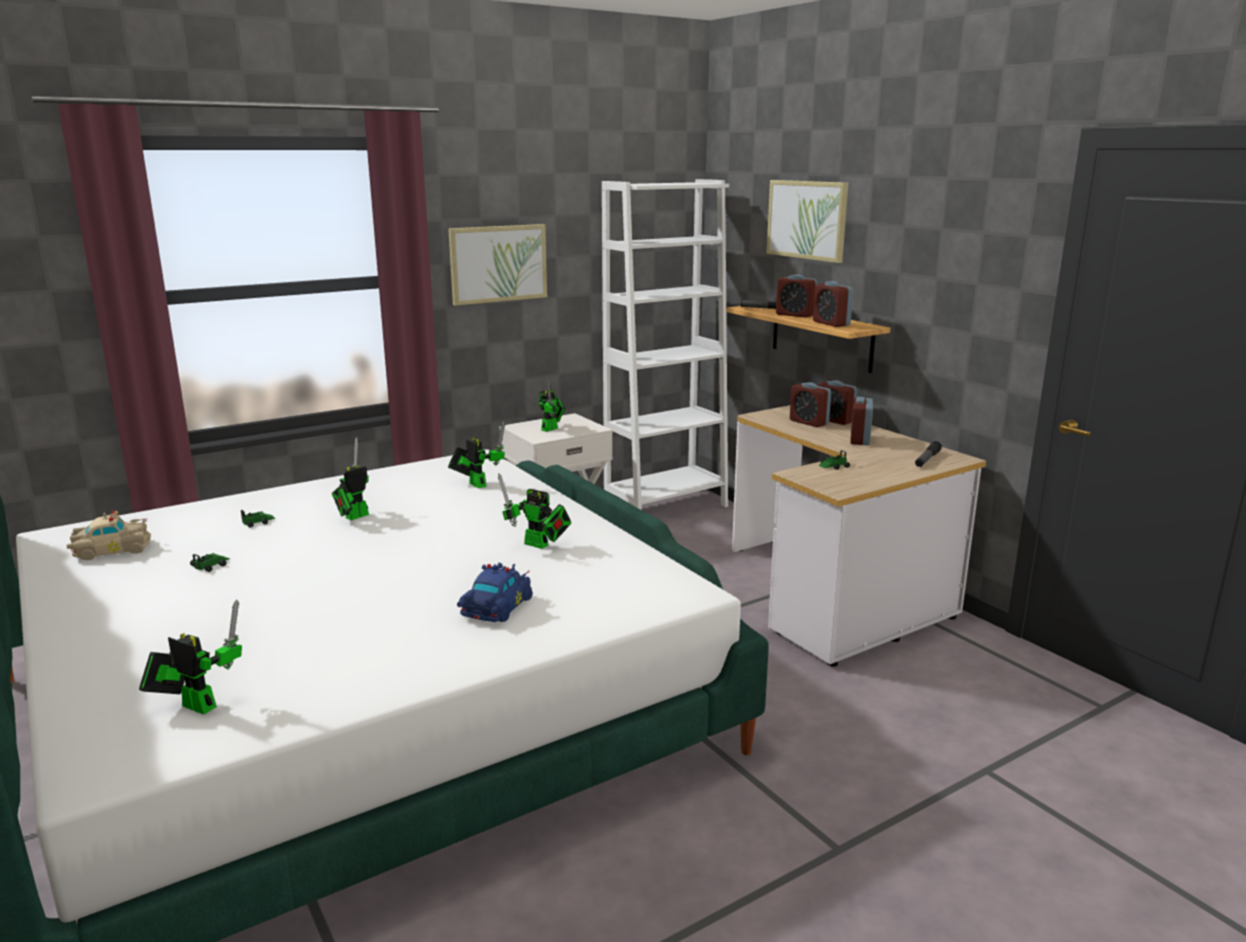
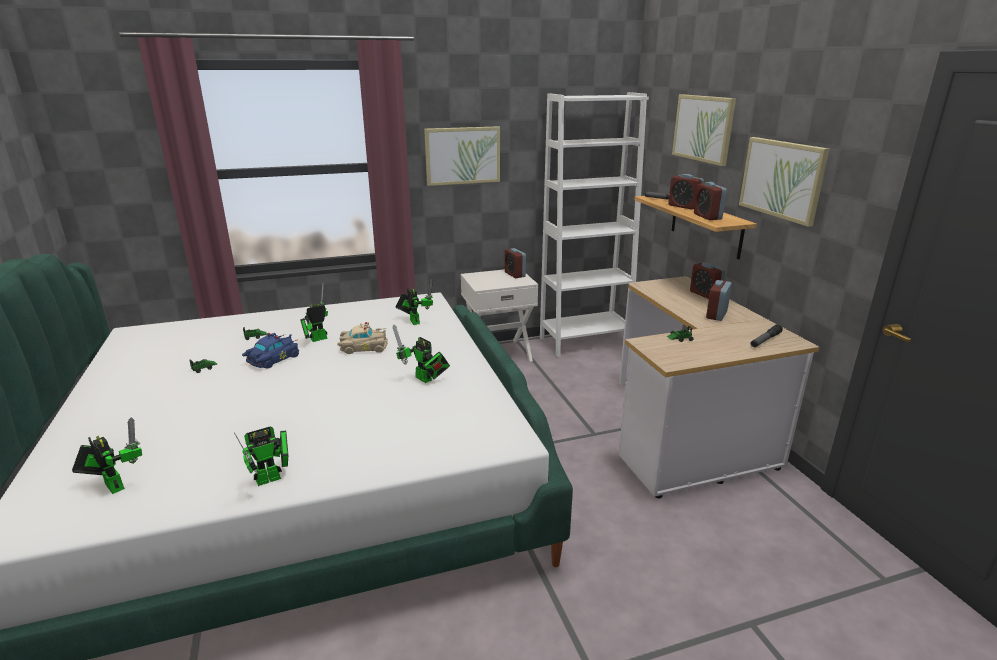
camera: 15 degrees right, 5 degrees up
beige toy car [67,511,151,560] -> beige toy car moved to [337,322,388,354]
blue toy car [457,563,533,622] -> blue toy car moved to [242,333,299,368]
toy robot [539,381,565,432] -> toy robot moved to [234,426,288,486]
alarm clock [790,382,831,427] -> alarm clock moved to [505,248,526,278]
none -> picture [739,137,829,227]

